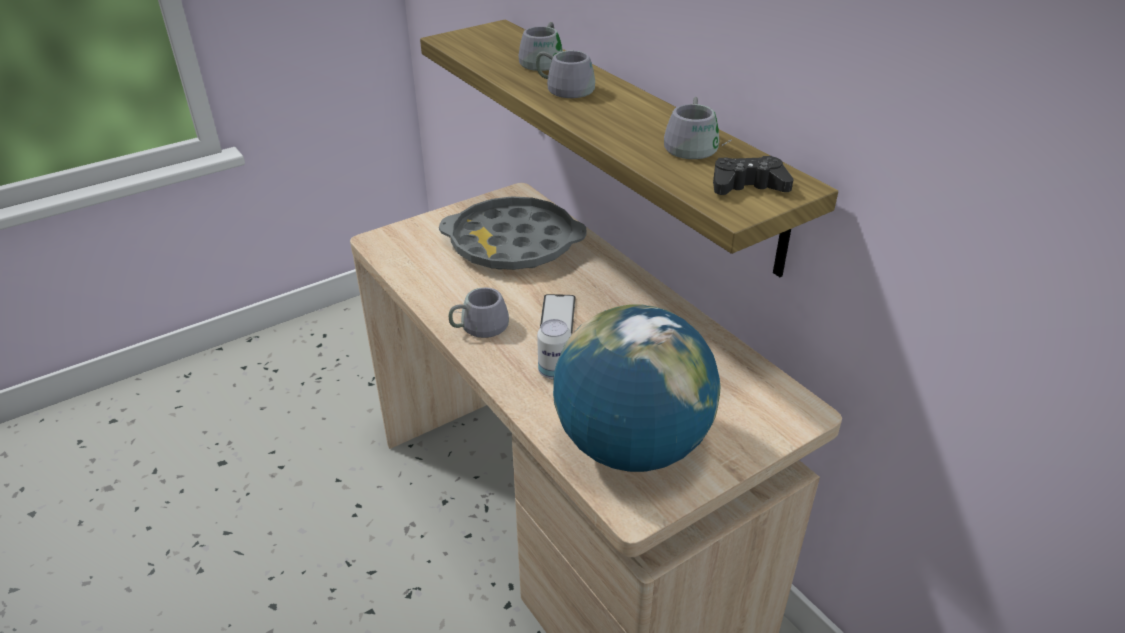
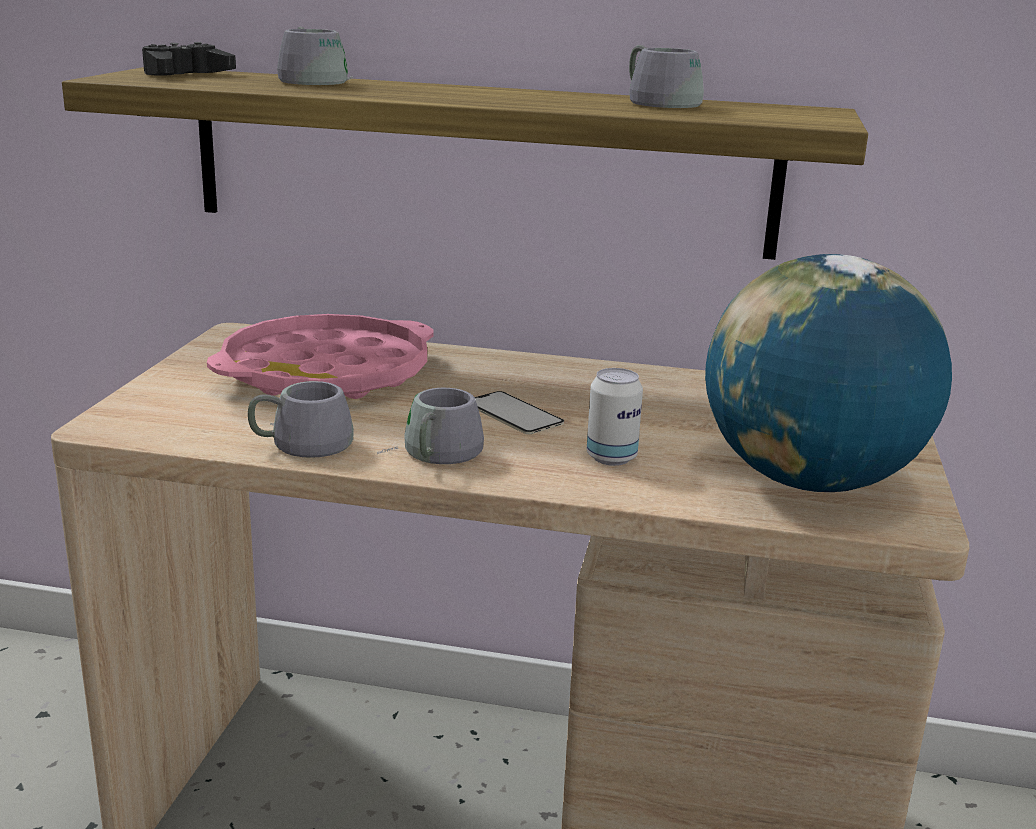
camera: 45 degrees left, 15 degrees down
grey tray [439,196,587,270] -> pink tray [207,314,434,399]
grey mug [536,51,595,98] -> grey mug moved to [248,381,354,458]
black game controller [713,156,794,195] -> black game controller moved to [142,42,236,76]

